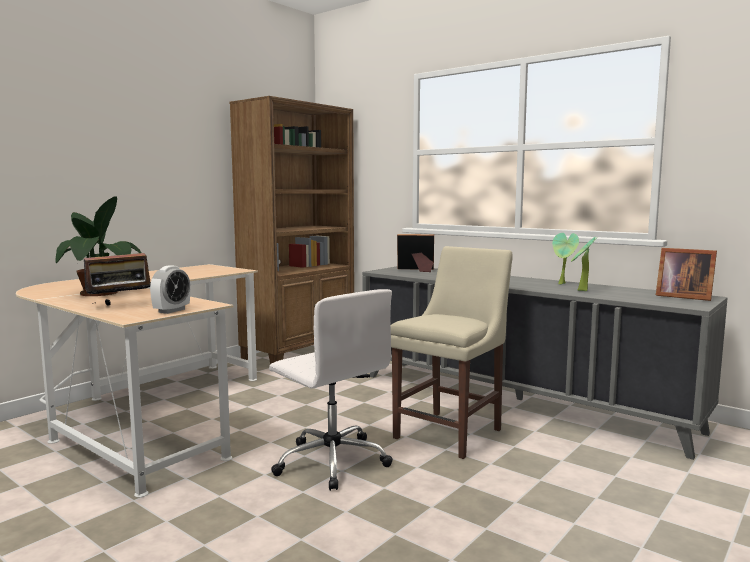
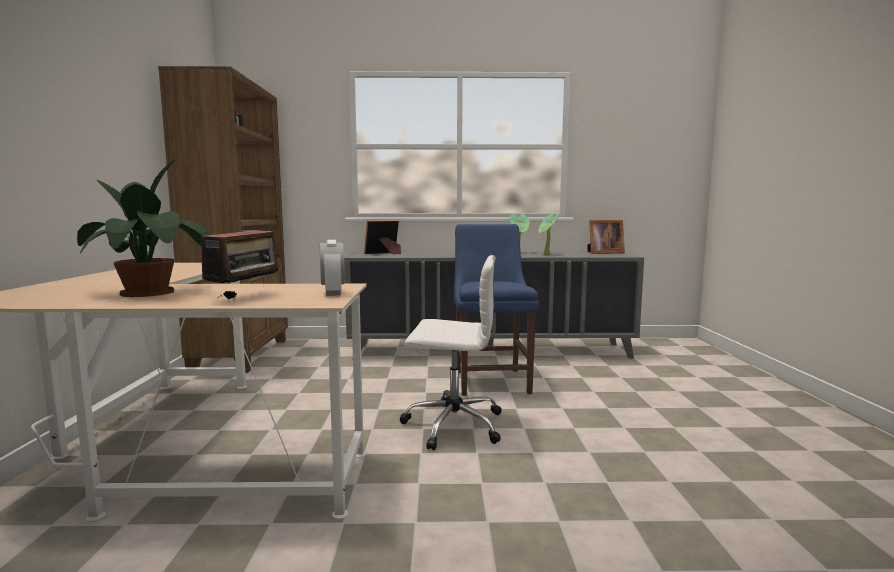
camera: 40 degrees left, 0 degrees up
beige chair [391,246,513,459] -> blue chair [454,224,539,396]

